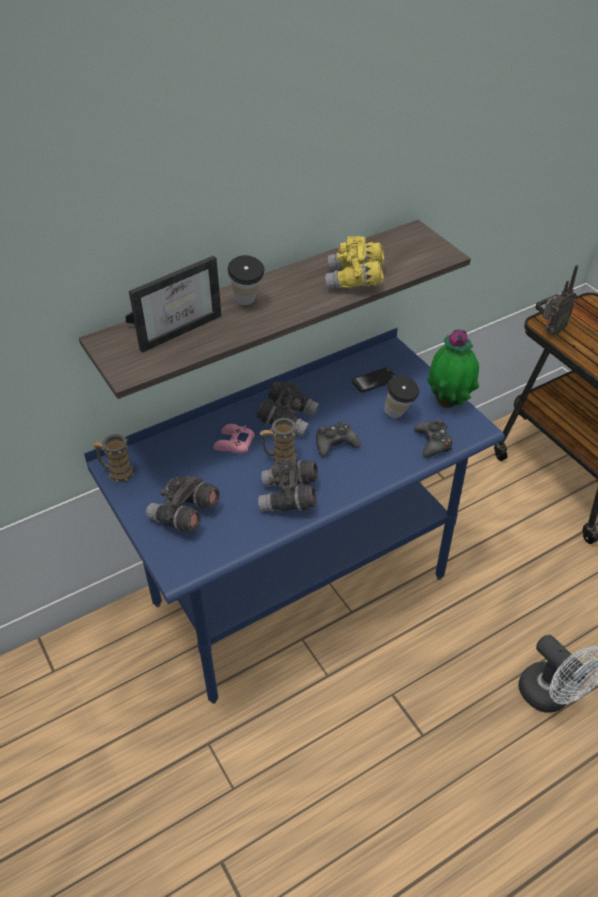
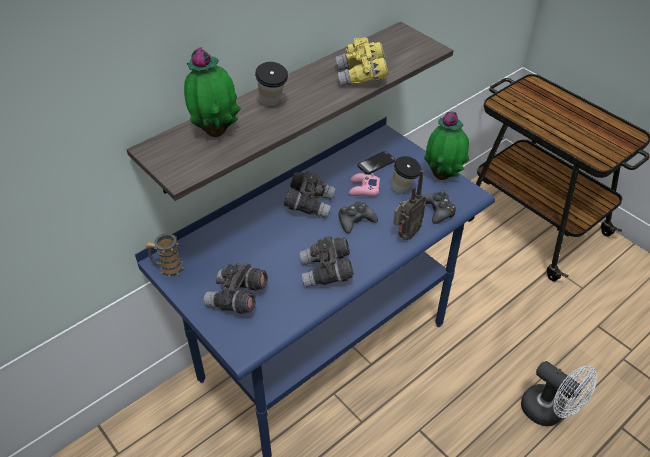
camera: 10 degrees left, 0 degrees up
picture frame [125,256,222,353] -> potted plant [184,47,241,137]
pink game controller [213,424,255,454] -> pink game controller moved to [349,173,380,196]
mug [260,418,298,464] -> none
radio [543,265,578,335] -> radio moved to [393,170,426,240]

